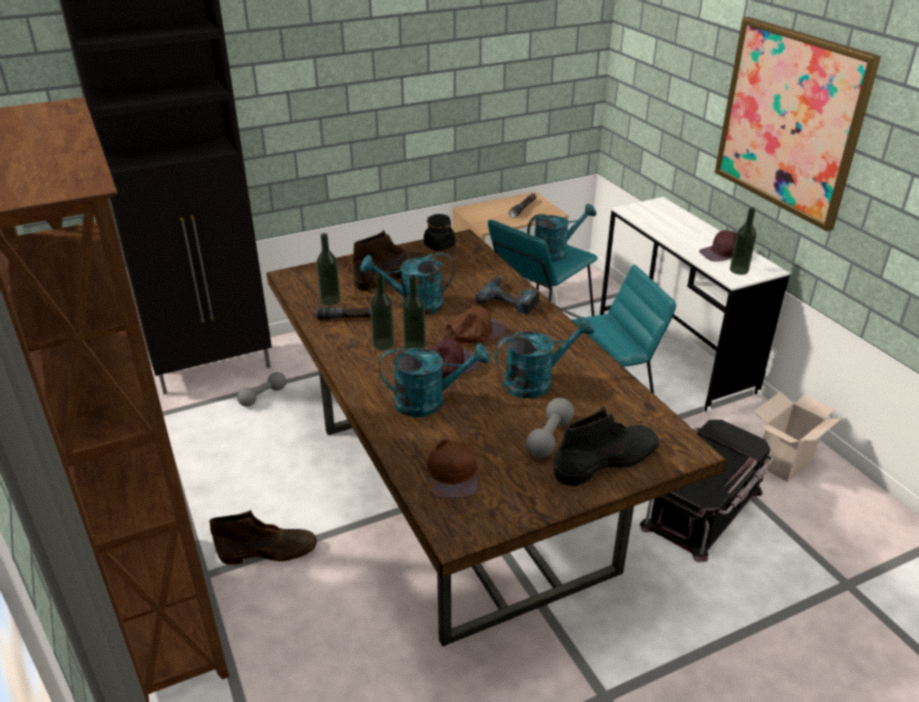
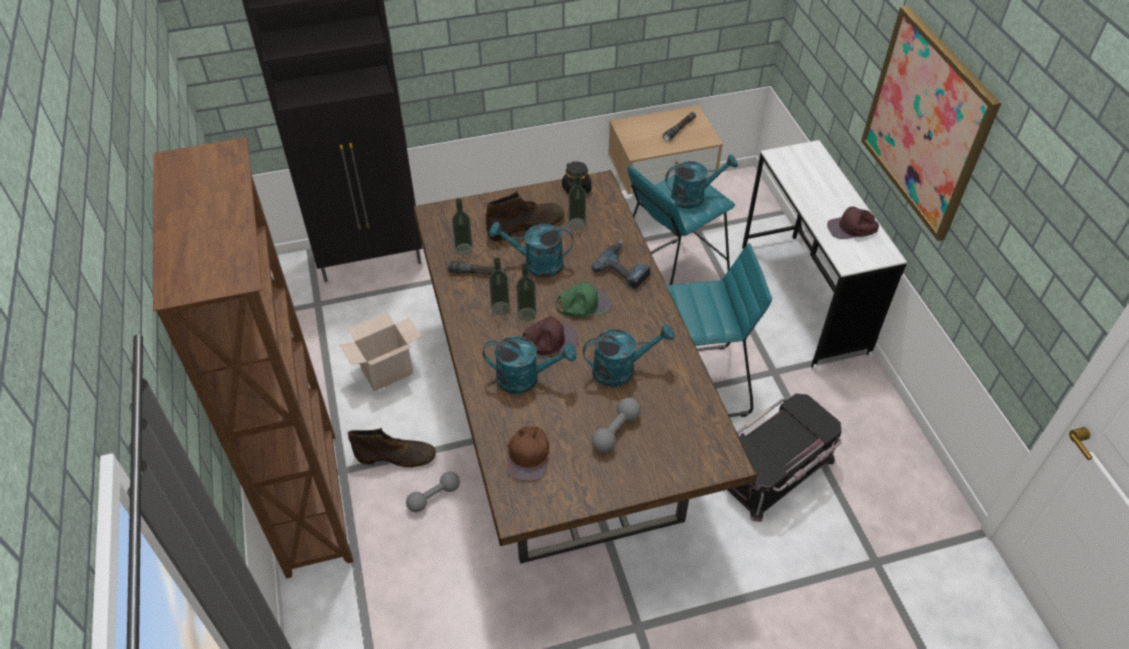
camera: 10 degrees right, 15 degrees up
grey dumbbell [237,372,286,407] -> grey dumbbell moved to [406,472,460,512]
brown cap [445,305,506,343] -> green cap [556,281,611,318]
black boot [554,406,659,486] -> none
bottle [730,207,757,275] -> bottle moved to [568,173,587,230]
cardboard box [753,391,842,482] -> cardboard box moved to [339,312,422,391]

